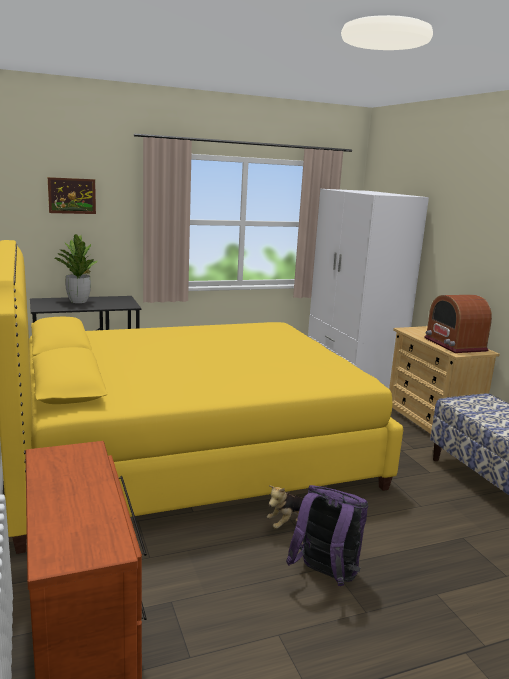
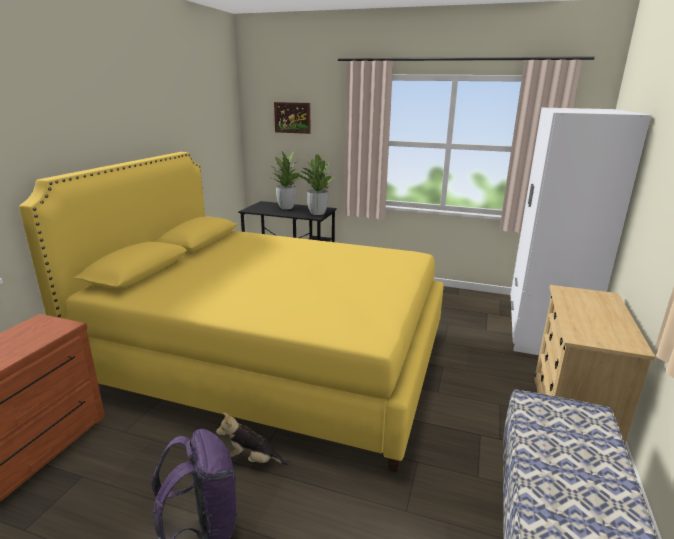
camera: 40 degrees right, 5 degrees up
radio [424,295,492,353] -> none
none -> potted plant [298,154,334,215]

